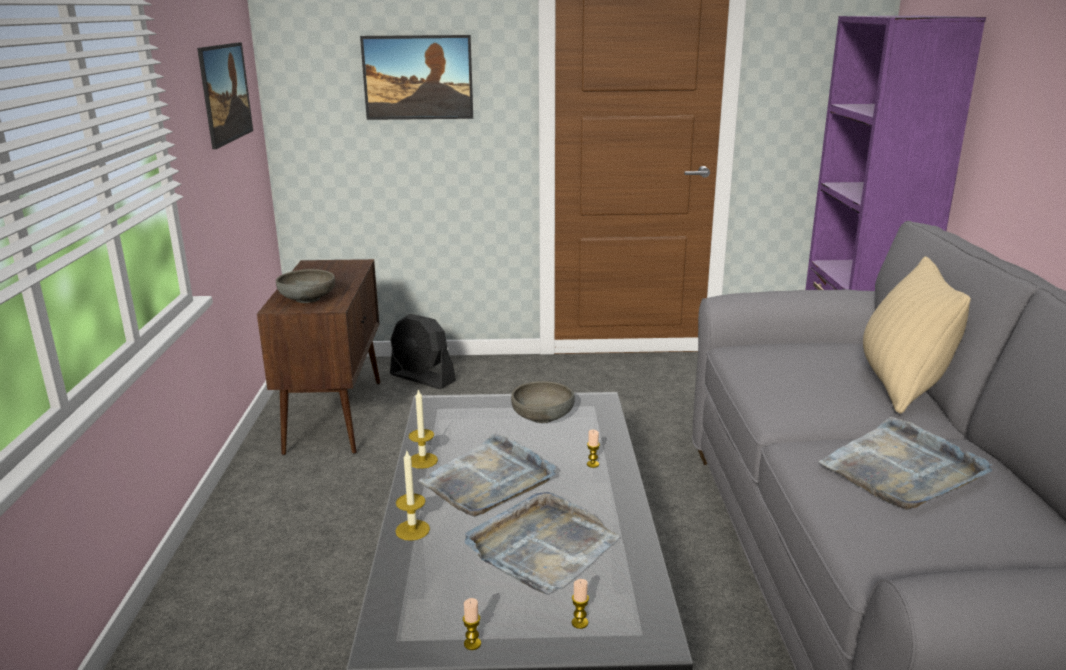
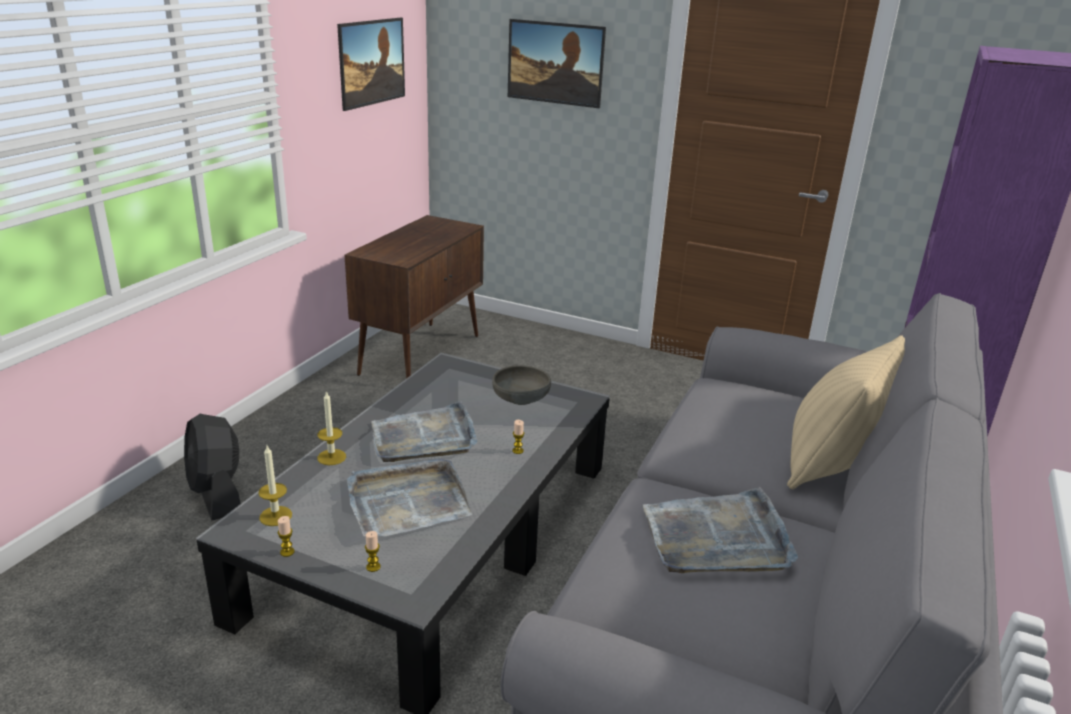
camera: 25 degrees right, 5 degrees up
grey bowl [276,269,335,303] -> none
black fan [390,314,456,389] -> black fan moved to [184,414,241,521]
candle [408,388,438,469] -> candle moved to [258,446,292,526]

